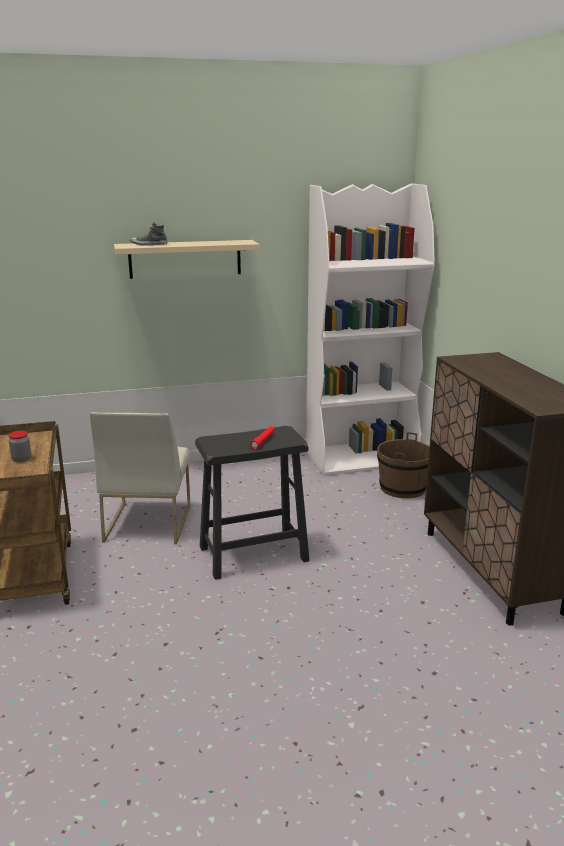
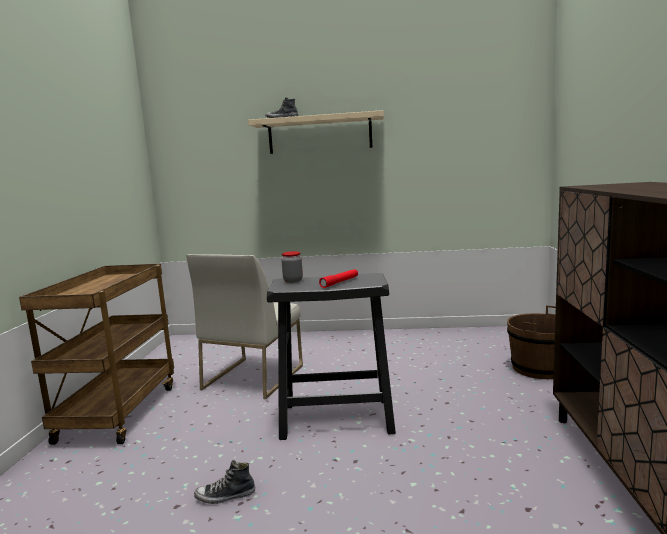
camera: 20 degrees right, 10 degrees down
jar [9,431,31,462] -> jar moved to [282,251,303,283]
white bookcase [306,183,435,476] -> none
none -> shoe [194,460,255,504]

